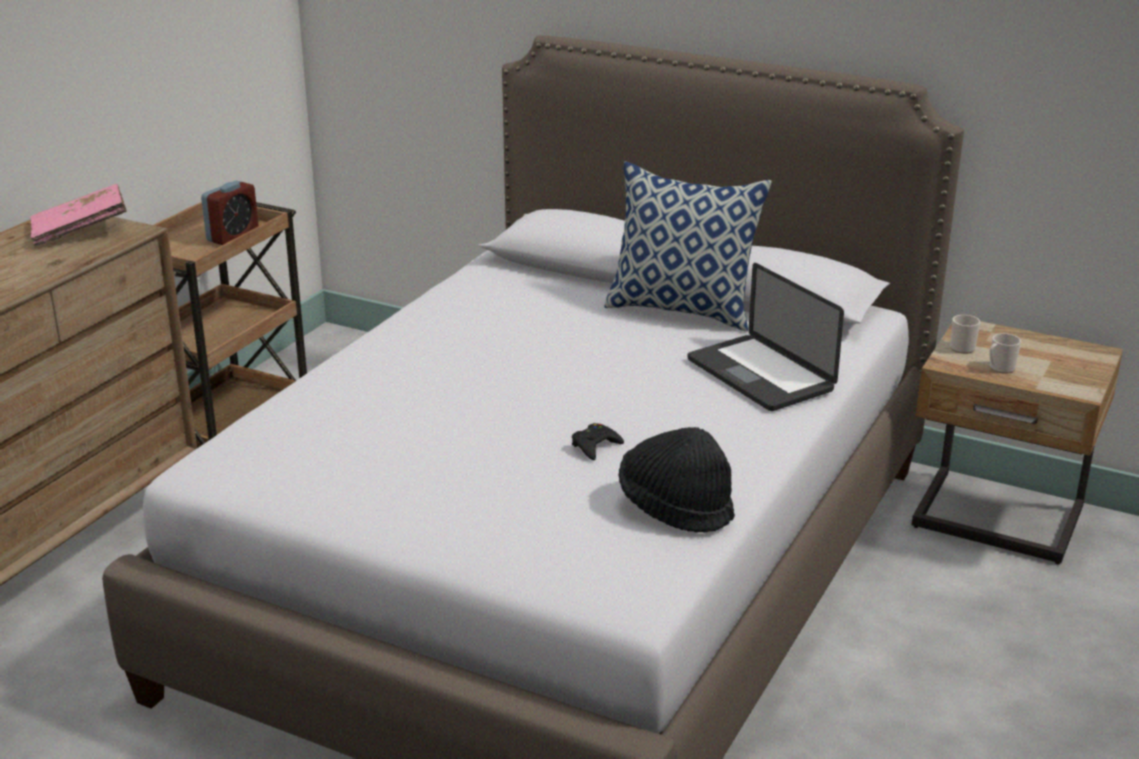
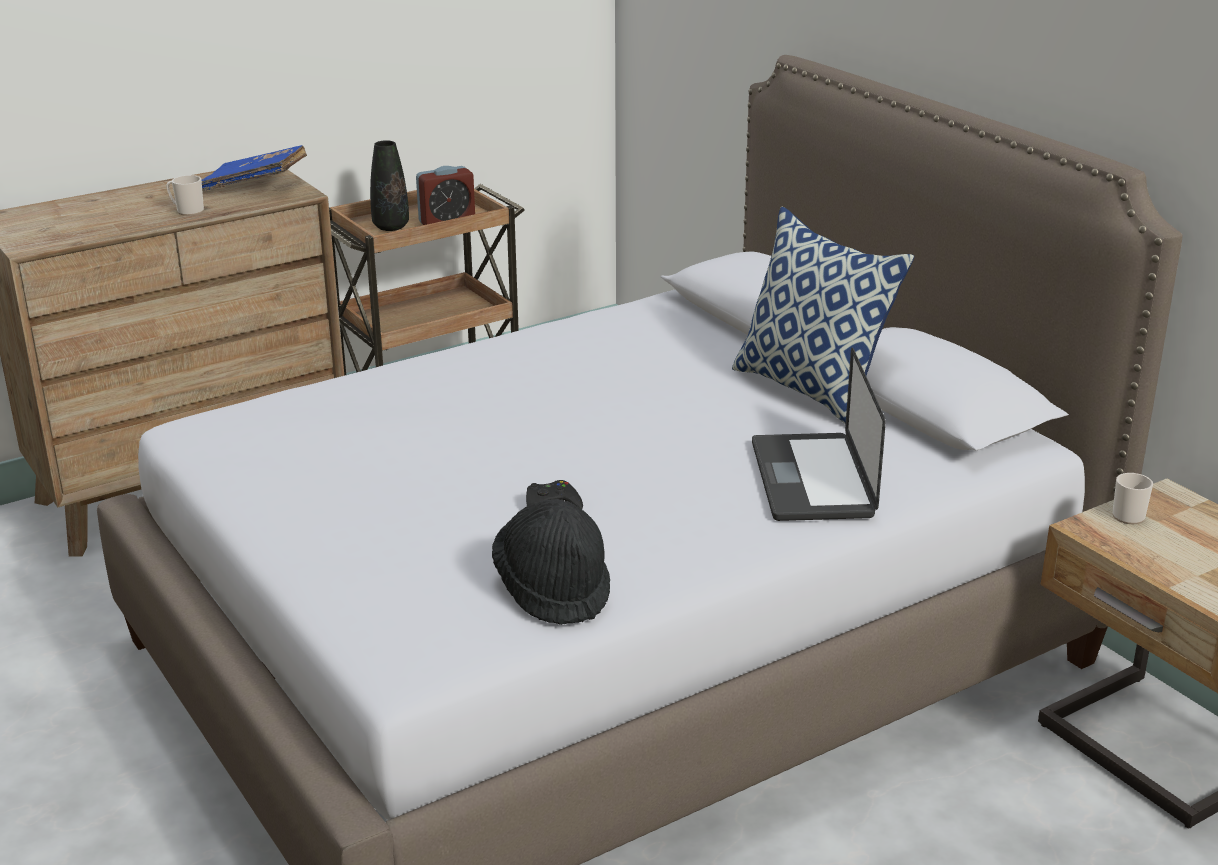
camera: 30 degrees right, 0 degrees up
pink book [30,184,127,247] -> blue book [202,145,307,191]
mug [989,333,1021,374] -> mug moved to [166,175,204,216]
none -> black vase [370,140,409,231]

